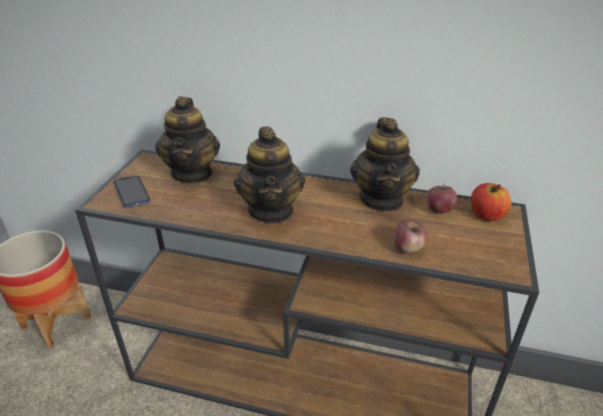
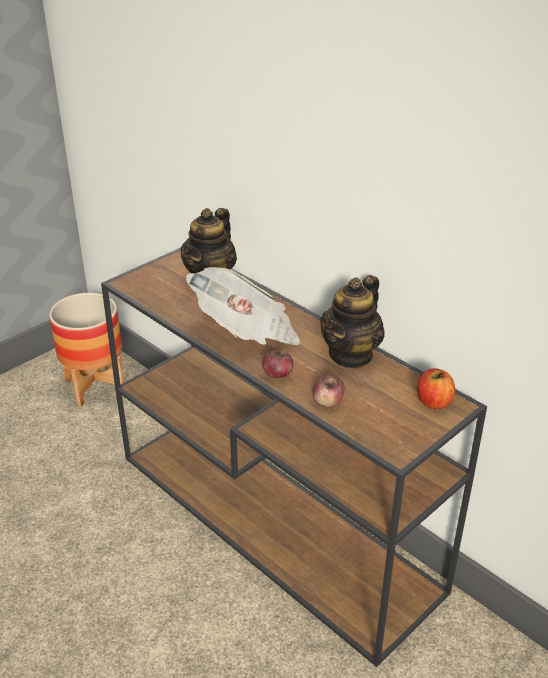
camera: 30 degrees right, 0 degrees up
phone [114,176,150,207] -> none
teapot [234,127,305,223] -> newspaper [186,267,301,345]
apple [426,184,457,213] -> apple moved to [262,349,294,378]

